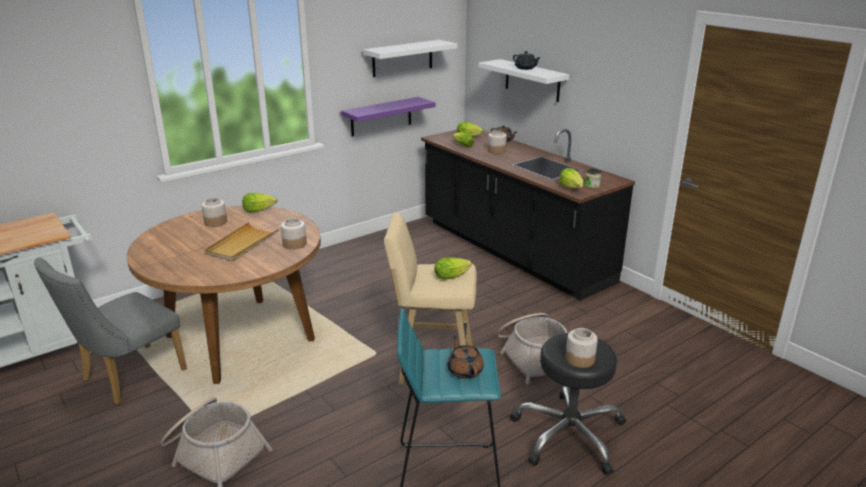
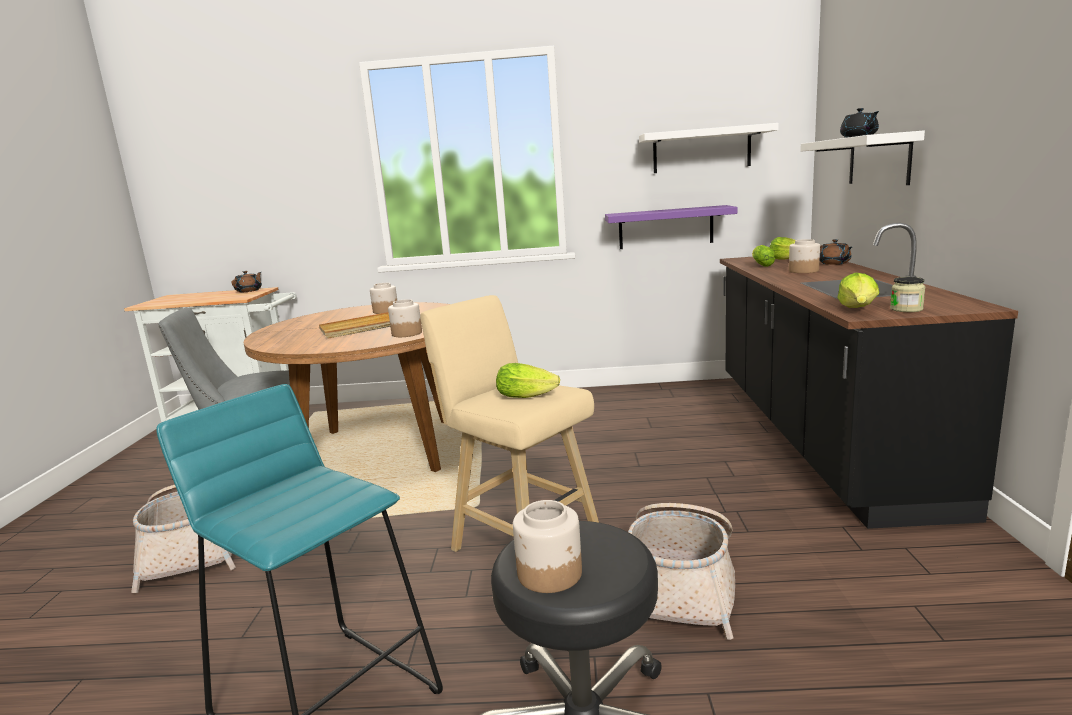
camera: 40 degrees right, 10 degrees down
lettuce [242,193,277,213] -> none
brown teapot [447,336,484,379] -> brown teapot moved to [231,271,262,292]

